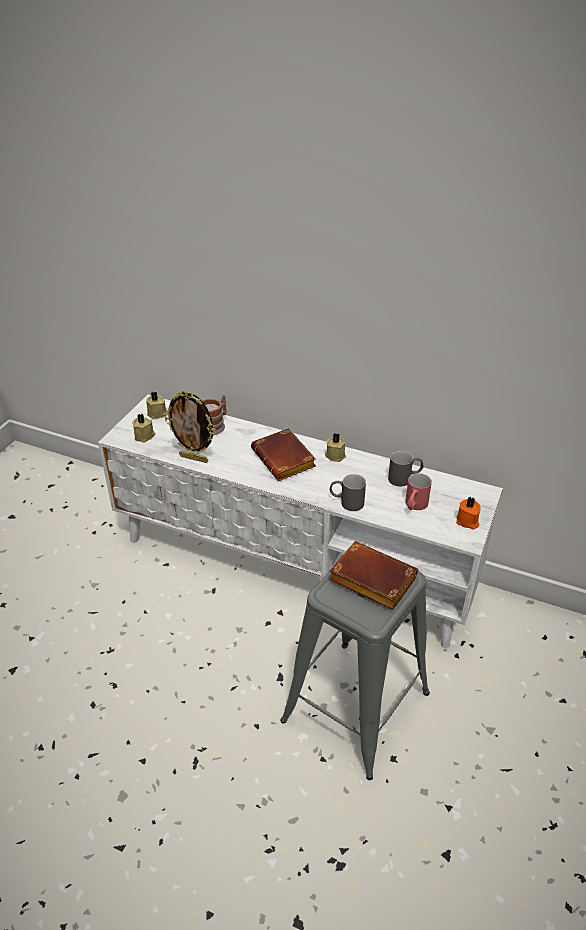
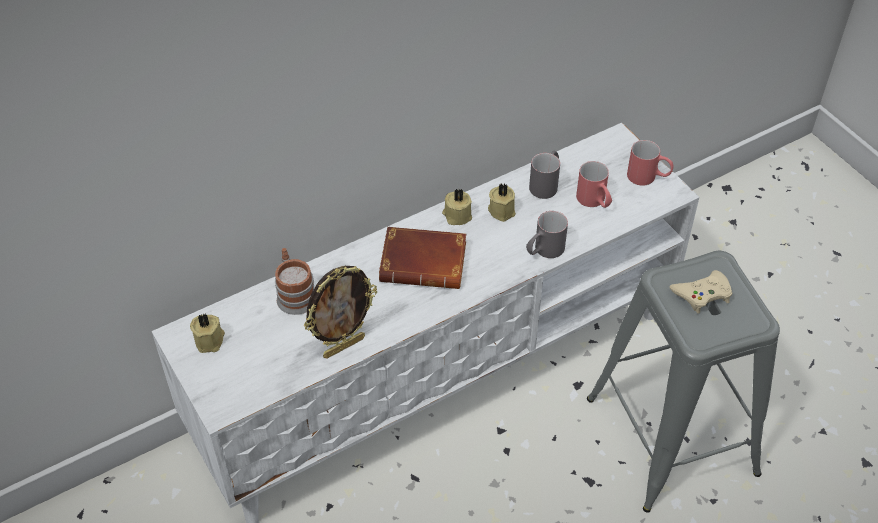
camera: 55 degrees left, 10 degrees up
beige candle [132,413,155,442] -> beige candle moved to [488,184,516,222]
brown book [329,541,418,610] -> beige game controller [669,270,732,314]
orange candle [456,497,480,529] -> red mug [627,140,674,186]

